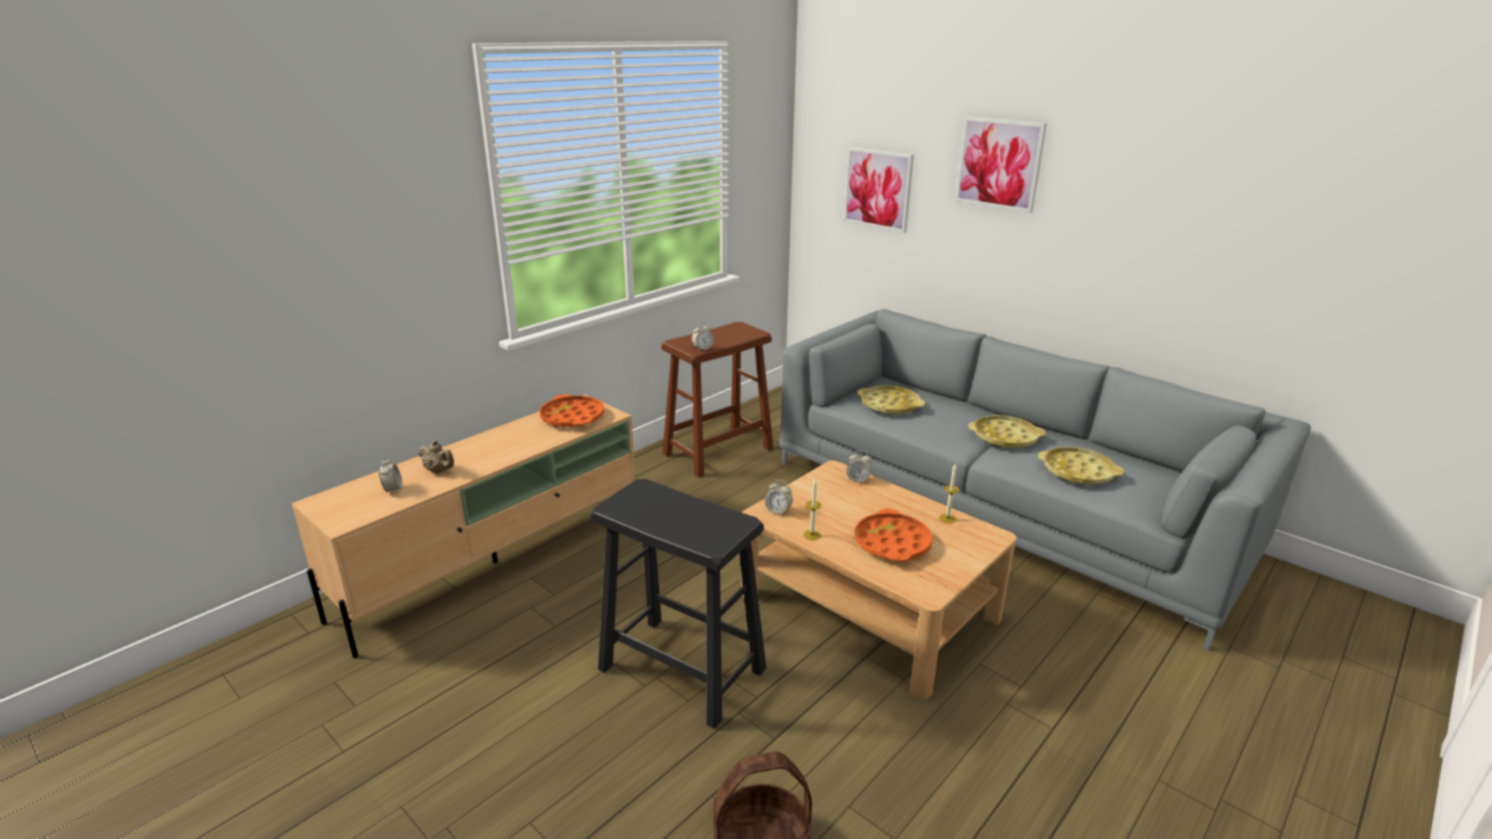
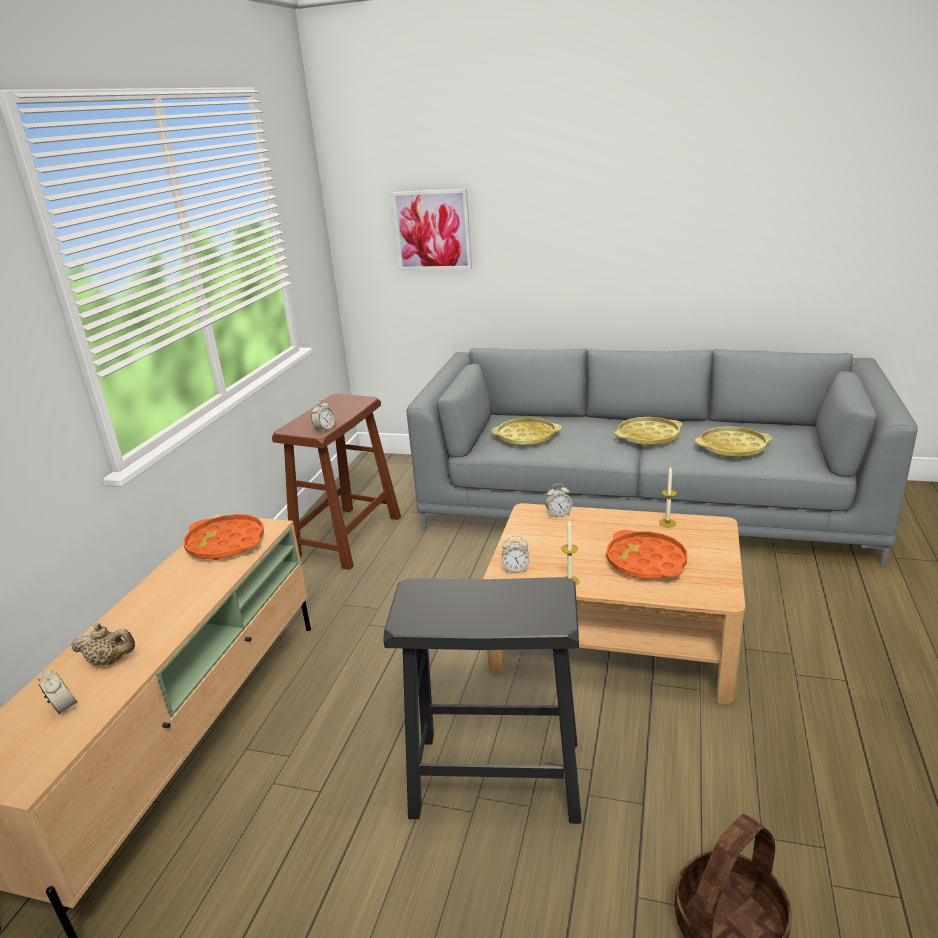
camera: 25 degrees left, 0 degrees up
picture [955,117,1047,213] -> none

